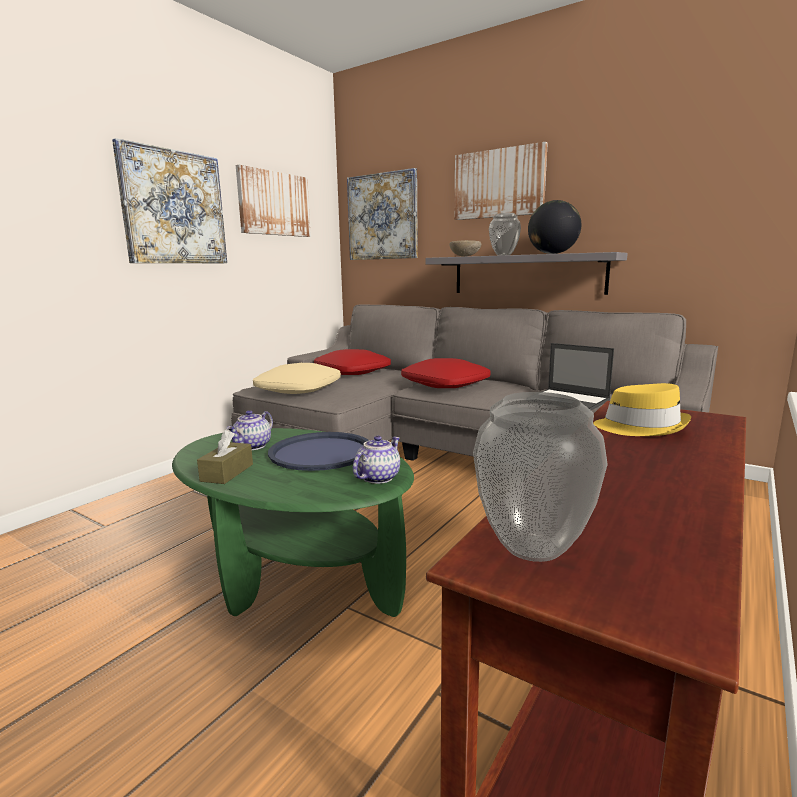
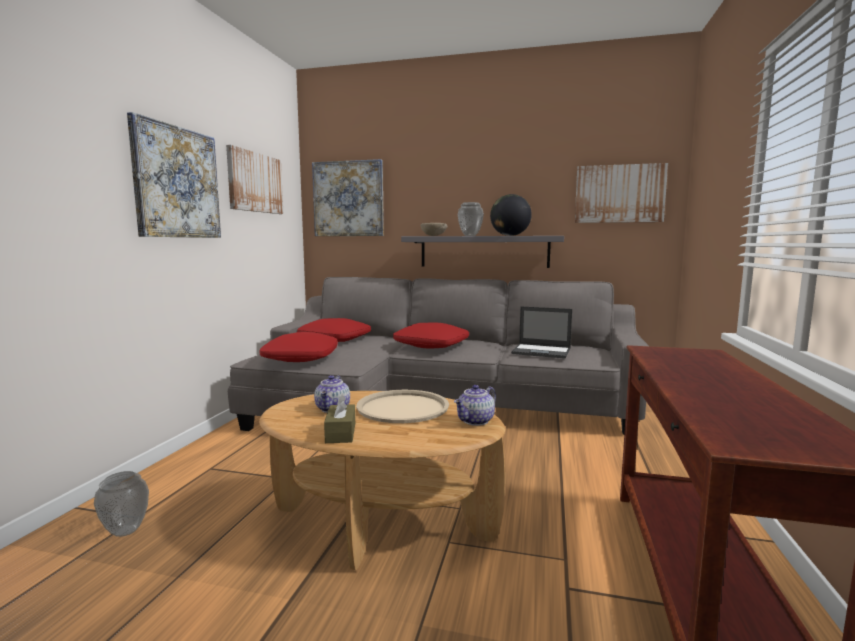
camera: 20 degrees left, 5 degrees down
green coffee table [172,428,414,617] -> brown coffee table [259,391,505,570]
beige pillow [253,363,341,394] -> red pillow [260,332,338,362]
blue tray [268,432,369,471] -> beige tray [356,390,449,423]
teapot [353,436,400,484] -> teapot turned 150 degrees counterclockwise [454,385,496,426]
picture [454,142,548,220] -> picture moved to [575,163,668,223]
vase [473,392,608,562] -> vase moved to [94,471,149,537]
yellow hat [593,383,691,436] -> none

